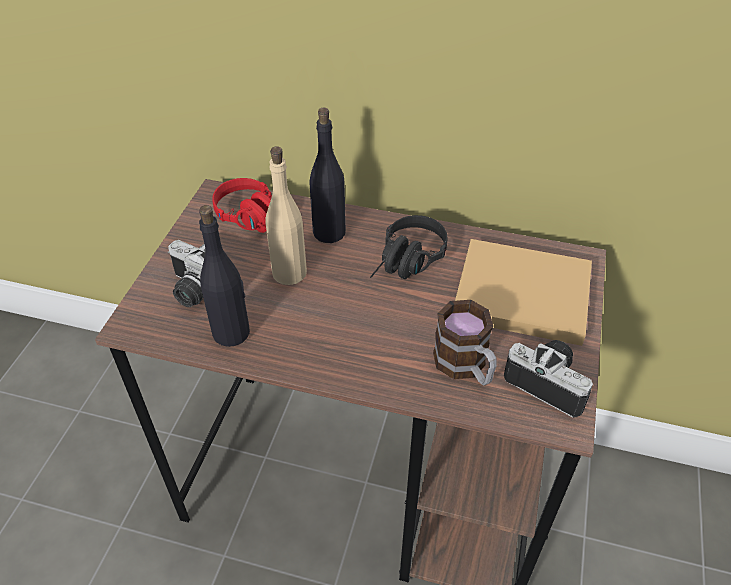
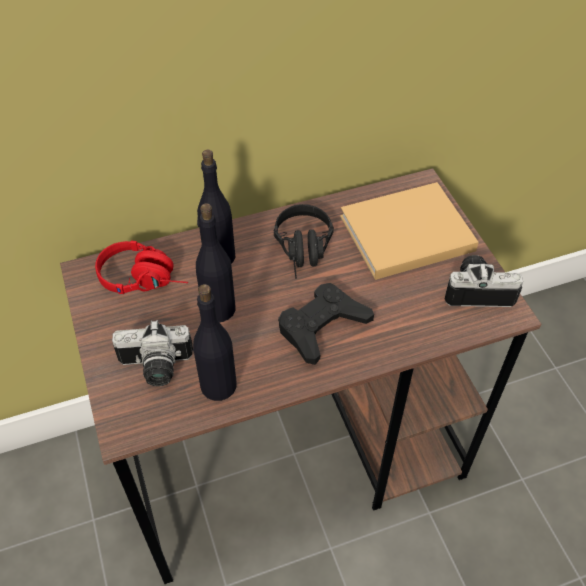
camera: 35 degrees left, 5 degrees up
beige bottle [265,146,307,285] -> black bottle [196,203,236,322]
mug [433,300,497,386] -> none
none -> black game controller [278,283,374,365]

